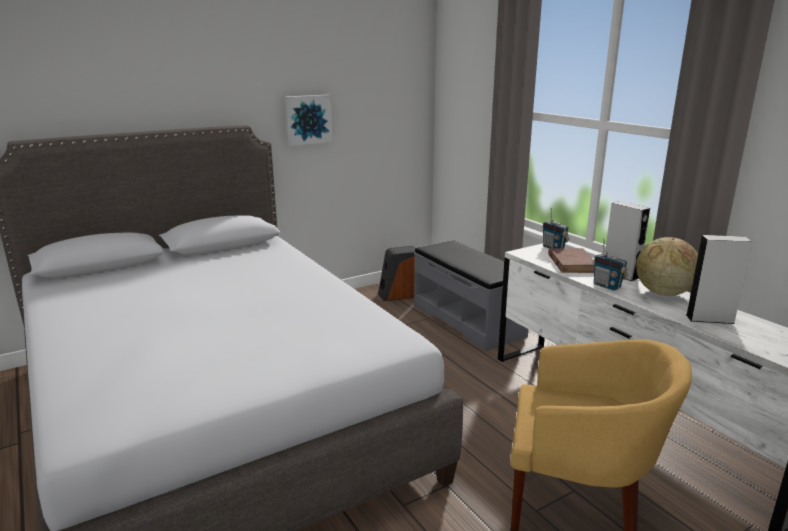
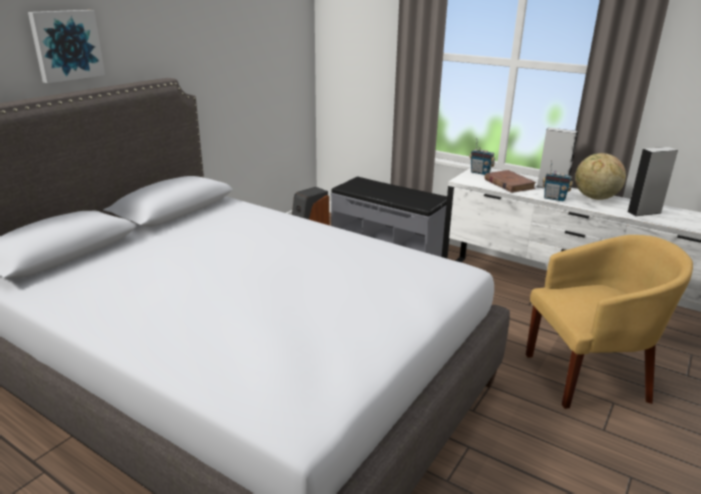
camera: 25 degrees left, 5 degrees up
picture [285,95,332,146] -> picture moved to [28,10,105,83]

